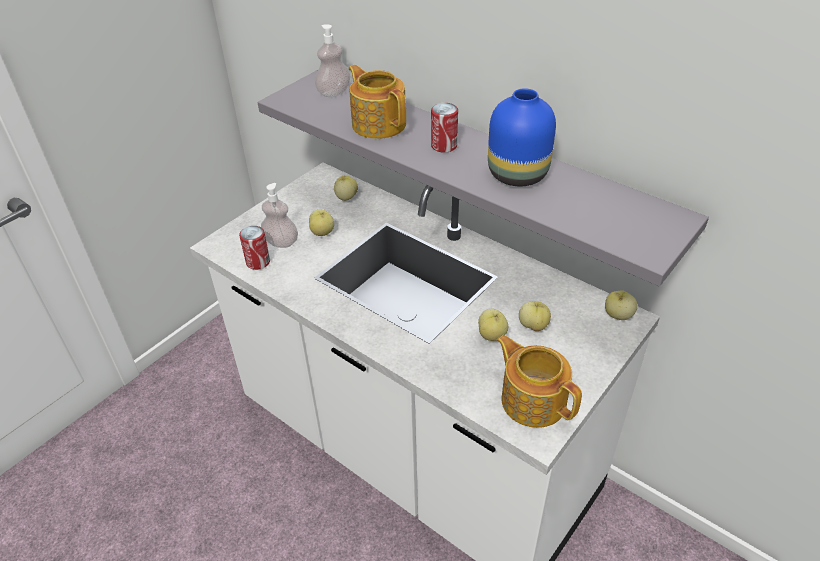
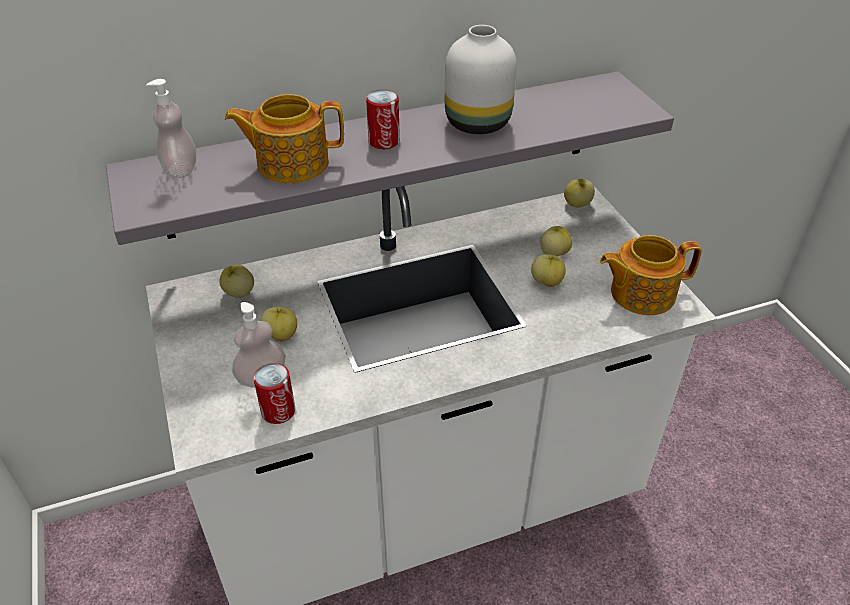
camera: 60 degrees left, 0 degrees up
blue vase [488,88,556,186] -> white vase [445,25,517,134]

